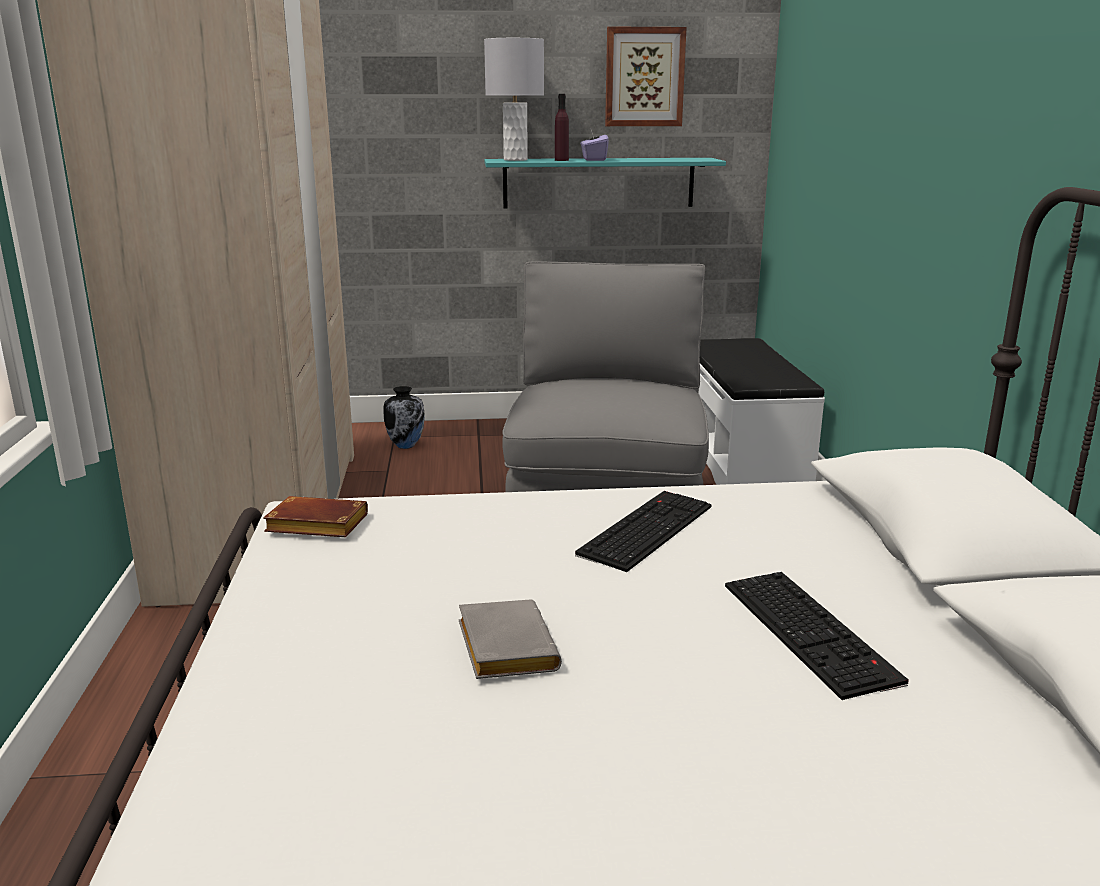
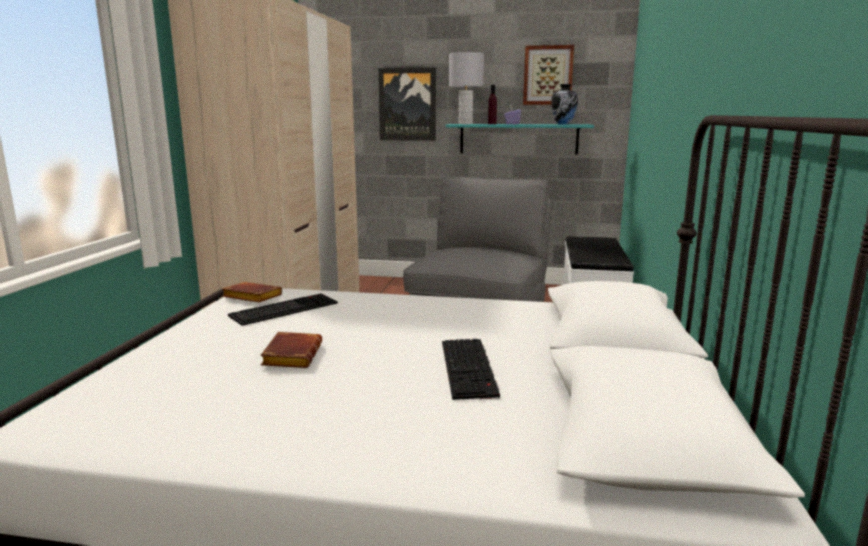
camera: 15 degrees right, 5 degrees down
vase [383,386,425,449] -> vase moved to [551,84,578,124]
grey book [459,599,562,679] -> brown book [260,332,322,368]
keyboard [575,491,712,572] -> keyboard moved to [228,293,338,326]
none -> picture [378,67,436,141]

